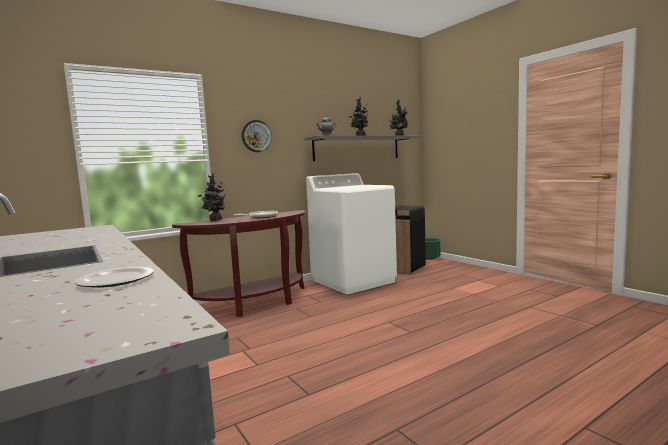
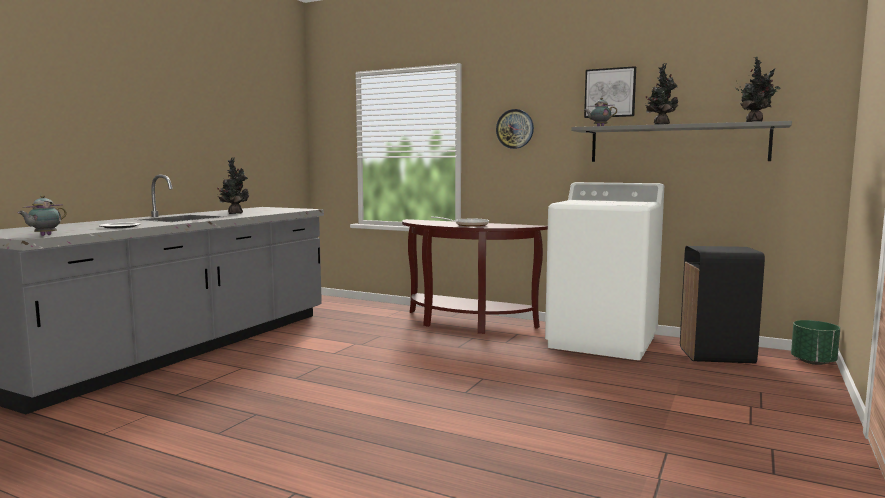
camera: 60 degrees right, 0 degrees up
potted plant [198,173,225,221] -> potted plant moved to [217,157,250,214]
none -> teapot [18,195,67,236]
none -> picture [584,66,636,118]

